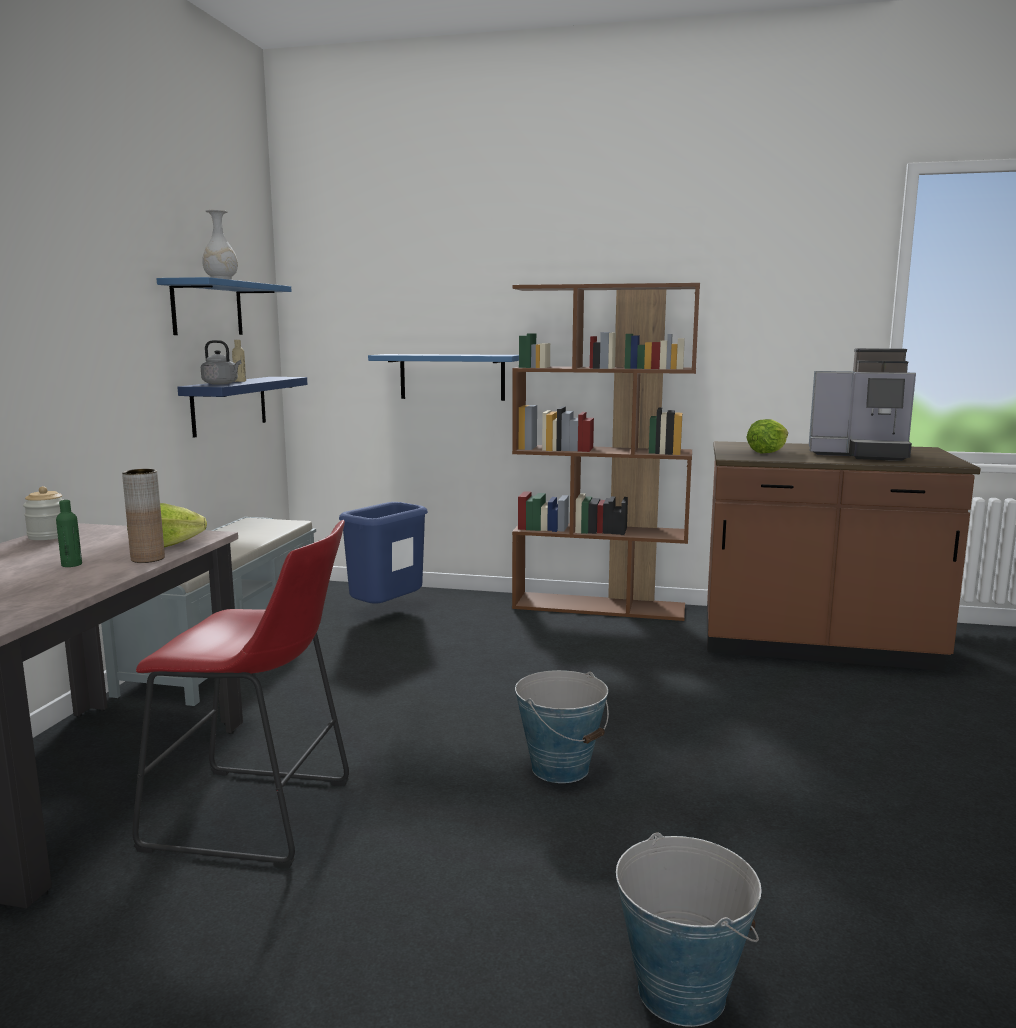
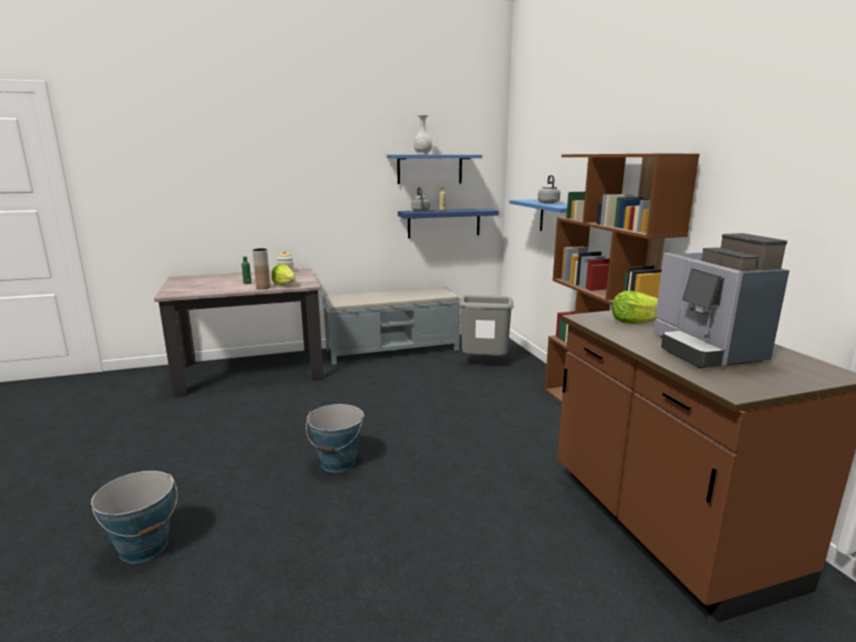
camera: 60 degrees right, 5 degrees up
red stool [132,520,349,868] -> none
blue trash can [339,502,428,604] -> grey trash can [459,295,514,356]
none -> grey kettle [538,175,560,204]

